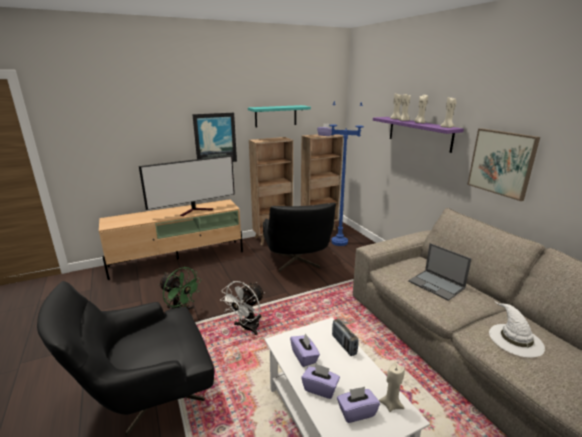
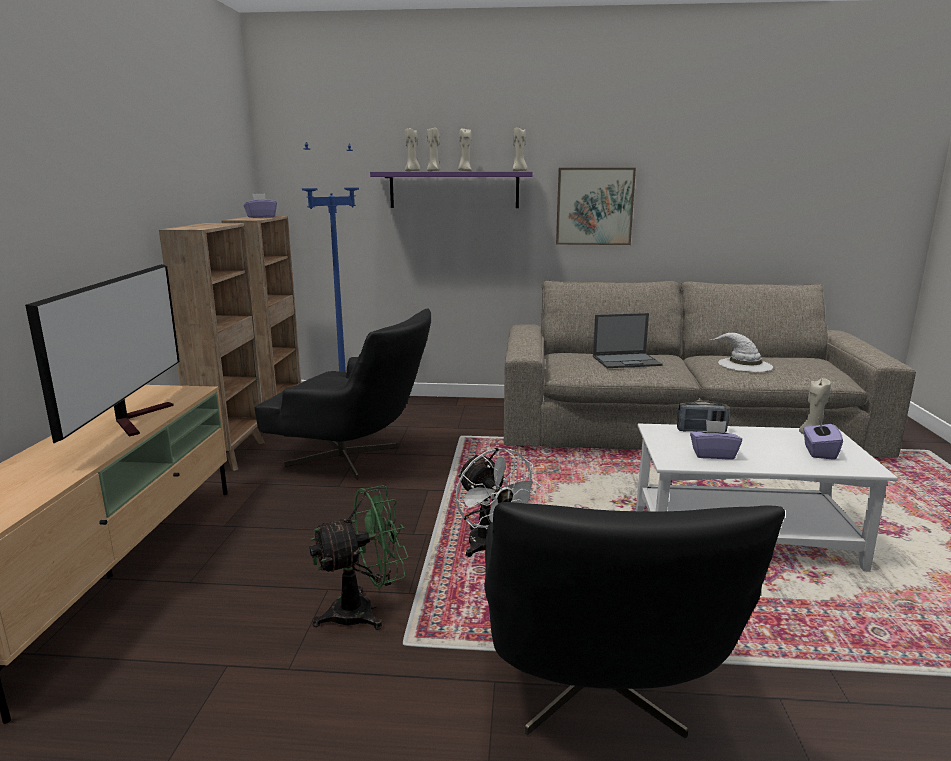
camera: 60 degrees left, 5 degrees down
picture [192,113,237,162] -> none
turquoise shelf [248,105,311,127] -> none
purple tissue box [301,364,340,399] -> none

